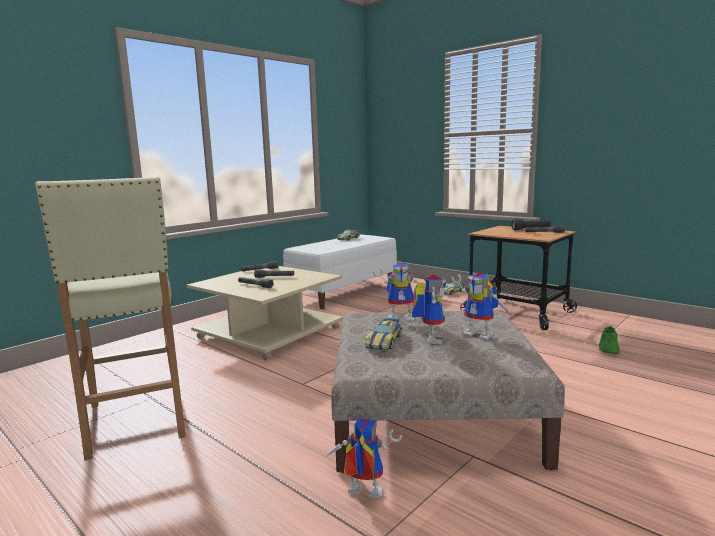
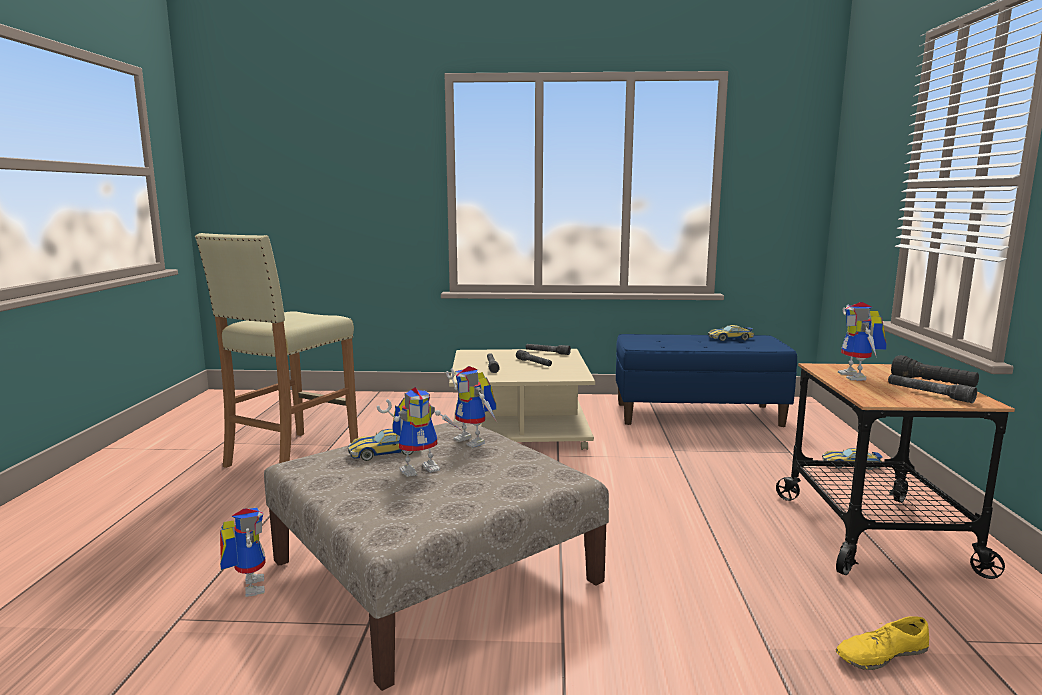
camera: 50 degrees right, 0 degrees up
white bench [283,234,397,309] -> blue bench [616,334,797,427]
toy robot [452,271,512,340] -> toy robot moved to [838,302,887,381]
green shoe [599,326,620,354] -> yellow shoe [836,616,929,670]

